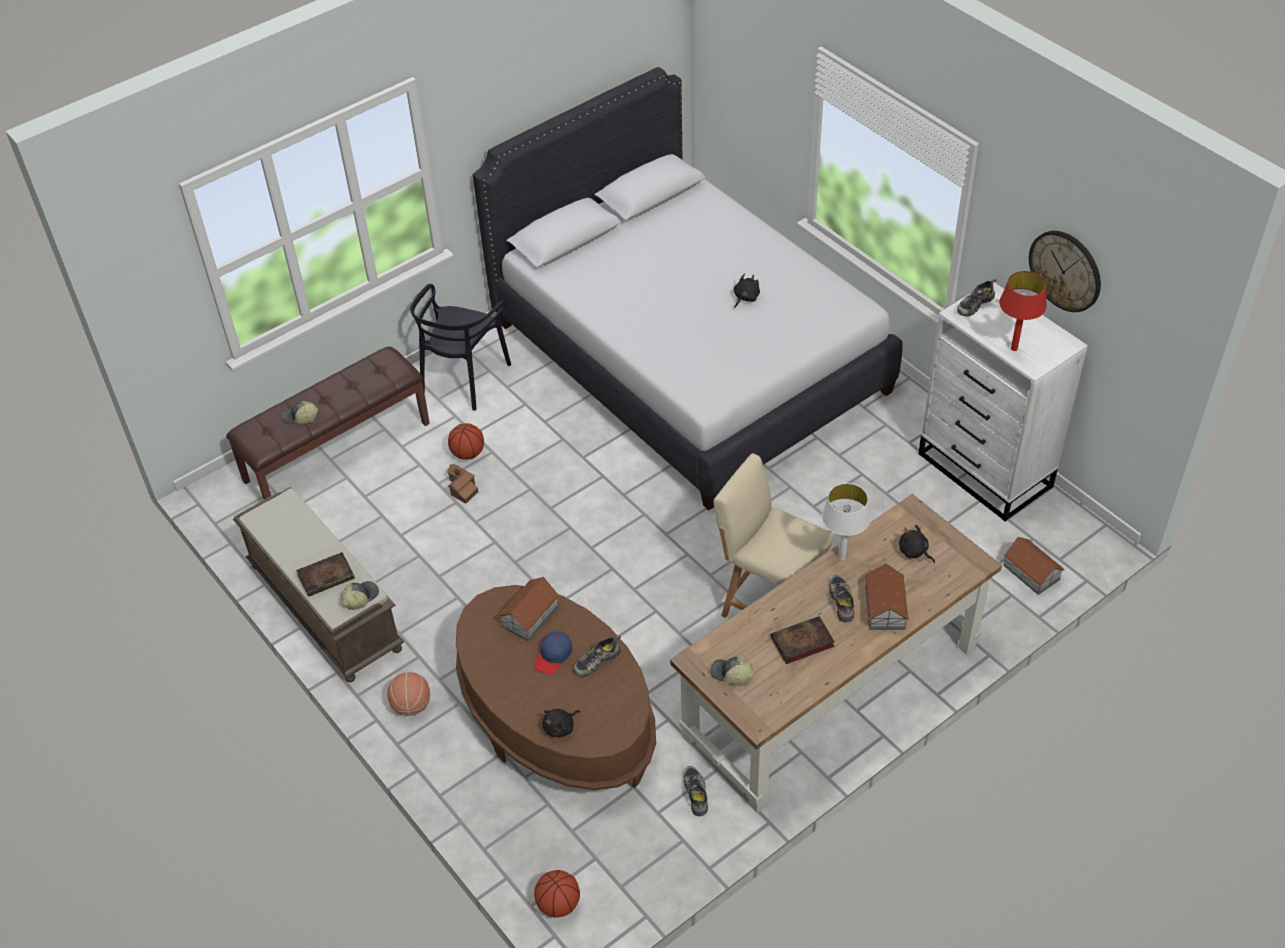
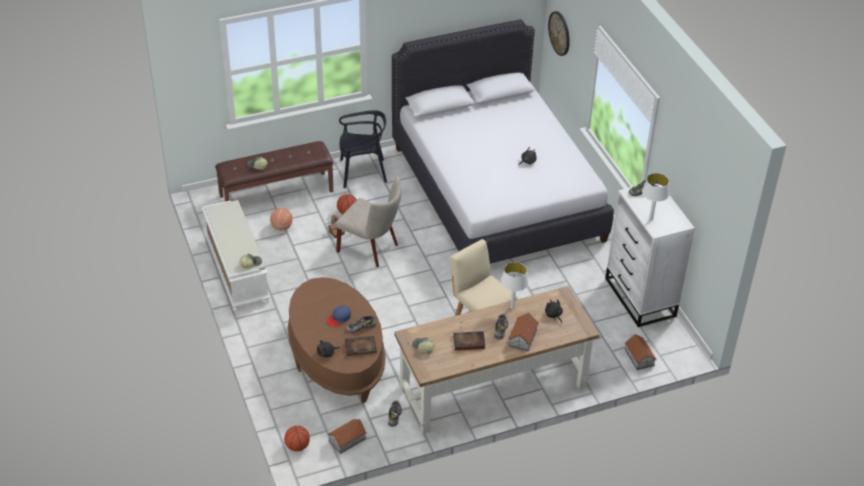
camera: 15 degrees right, 5 degrees down
brown bench [233,487,404,682] -> white bench [202,200,271,311]
book [296,552,355,597] -> book moved to [345,336,377,356]
basketball [388,672,430,716] -> basketball moved to [270,208,293,230]
black chair [410,284,511,411] -> black chair turned 135 degrees counterclockwise [339,110,387,188]
toy house [497,577,560,641] -> toy house moved to [327,419,367,454]
red table lamp [999,271,1047,351] -> white table lamp [642,173,669,221]
wall clock [1029,231,1101,312] -> wall clock moved to [548,11,570,56]
none -> beige chair [335,176,401,267]

